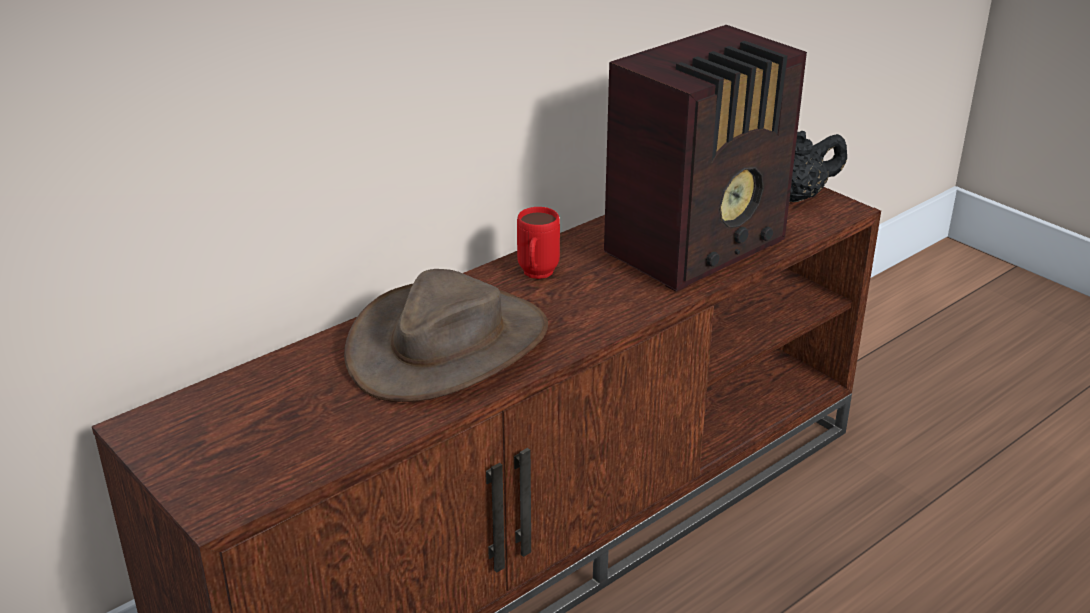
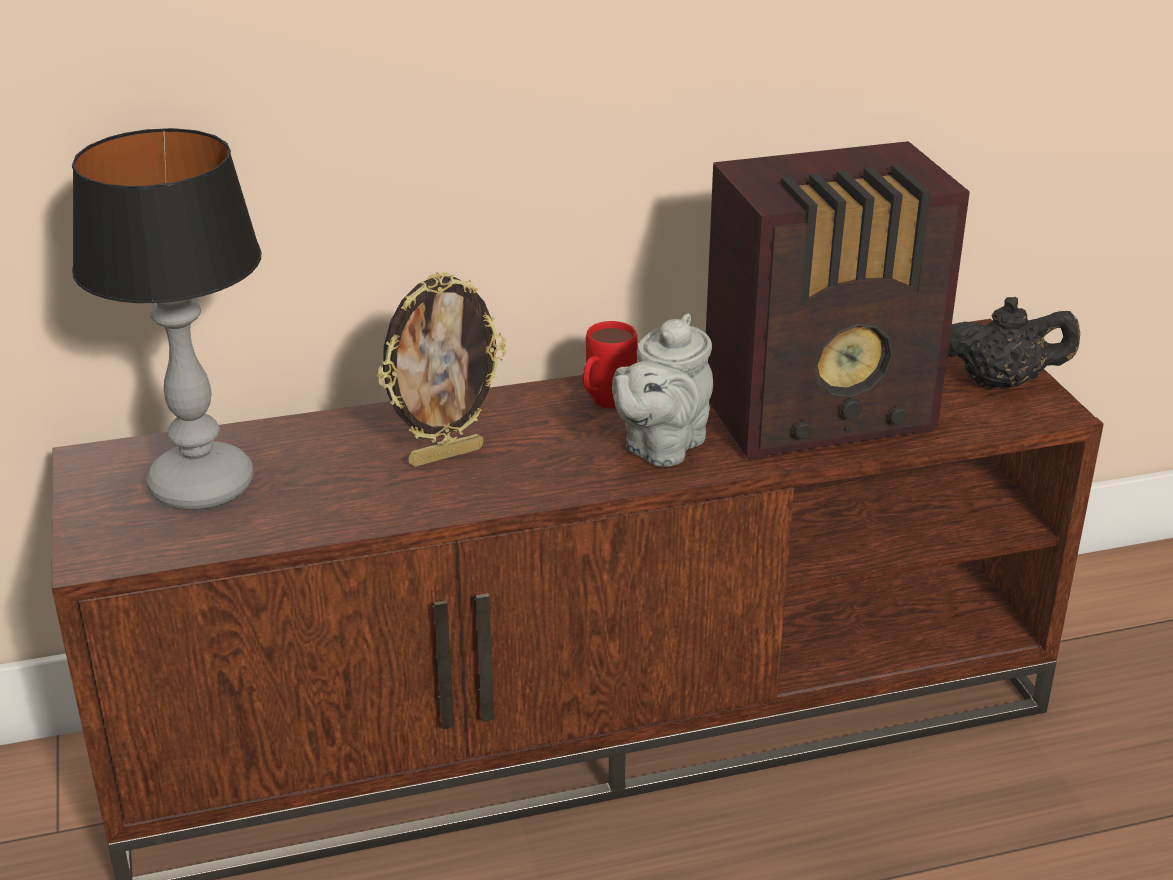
camera: 25 degrees right, 0 degrees up
brown hat [344,269,548,402] -> picture frame [377,272,506,467]
none -> table lamp [72,128,261,510]
none -> grey teapot [612,313,713,467]

